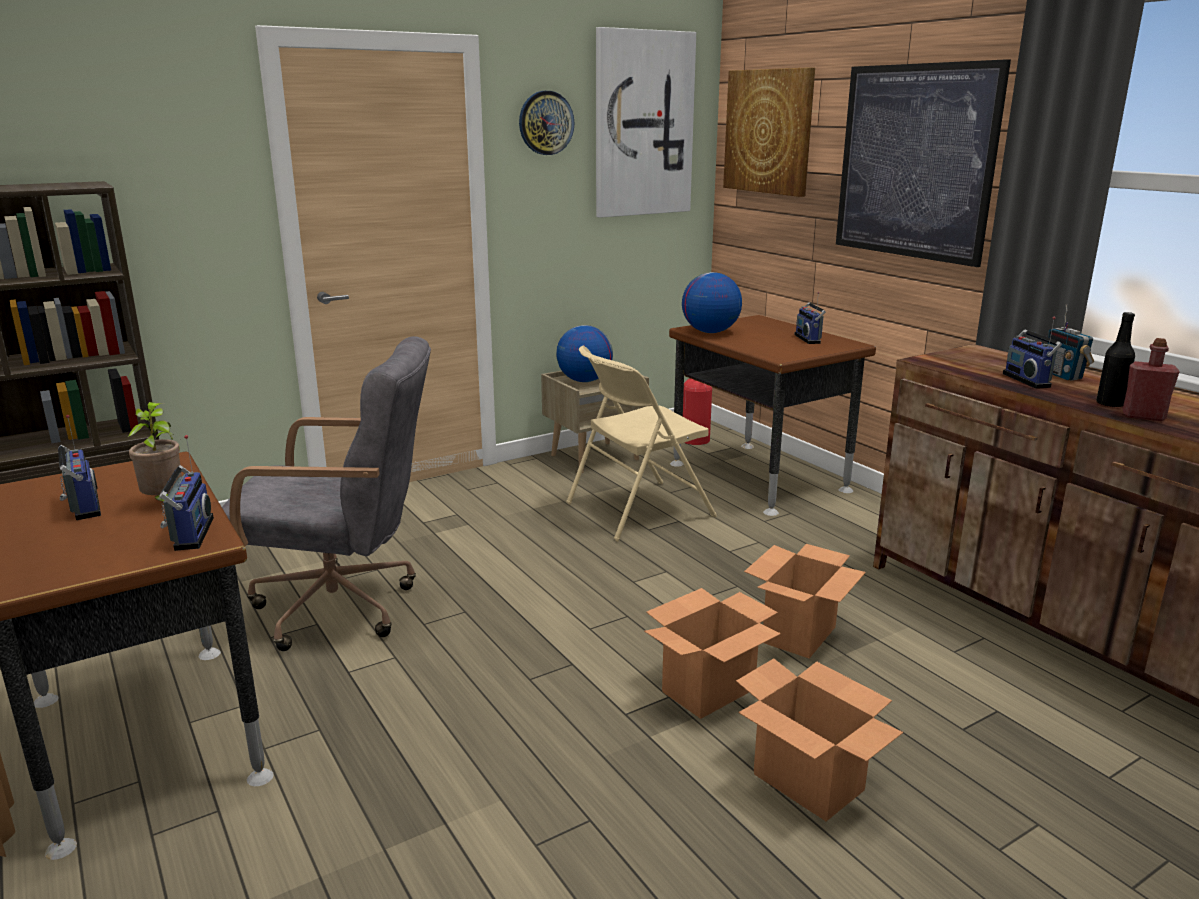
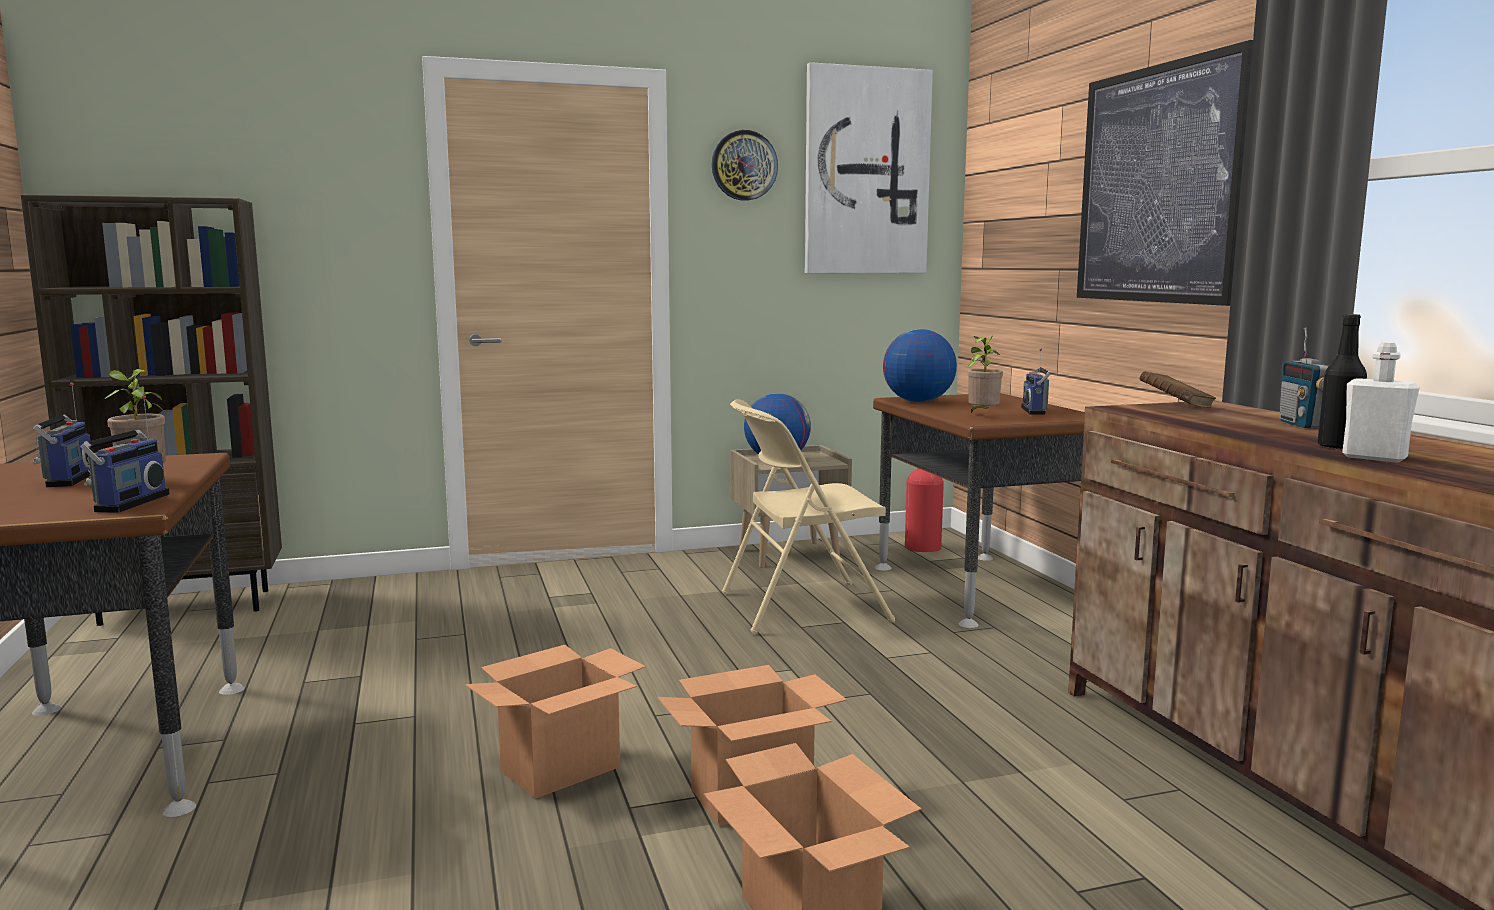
camera: 15 degrees right, 10 degrees down
grey office chair [222,336,431,651] -> none
picture [723,67,815,197] -> none
cardboard box [744,544,866,658] -> cardboard box moved to [465,645,646,799]
radio [1003,317,1062,389] -> none
red bottle [1122,338,1180,421] -> white bottle [1342,342,1420,462]
none -> potted plant [967,335,1003,413]
none -> brown book [1139,372,1216,408]

